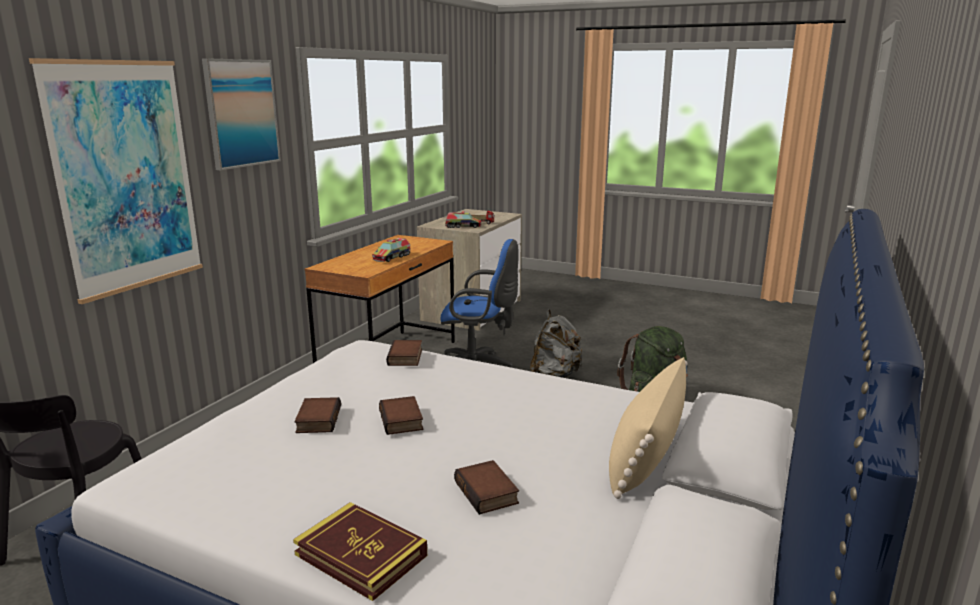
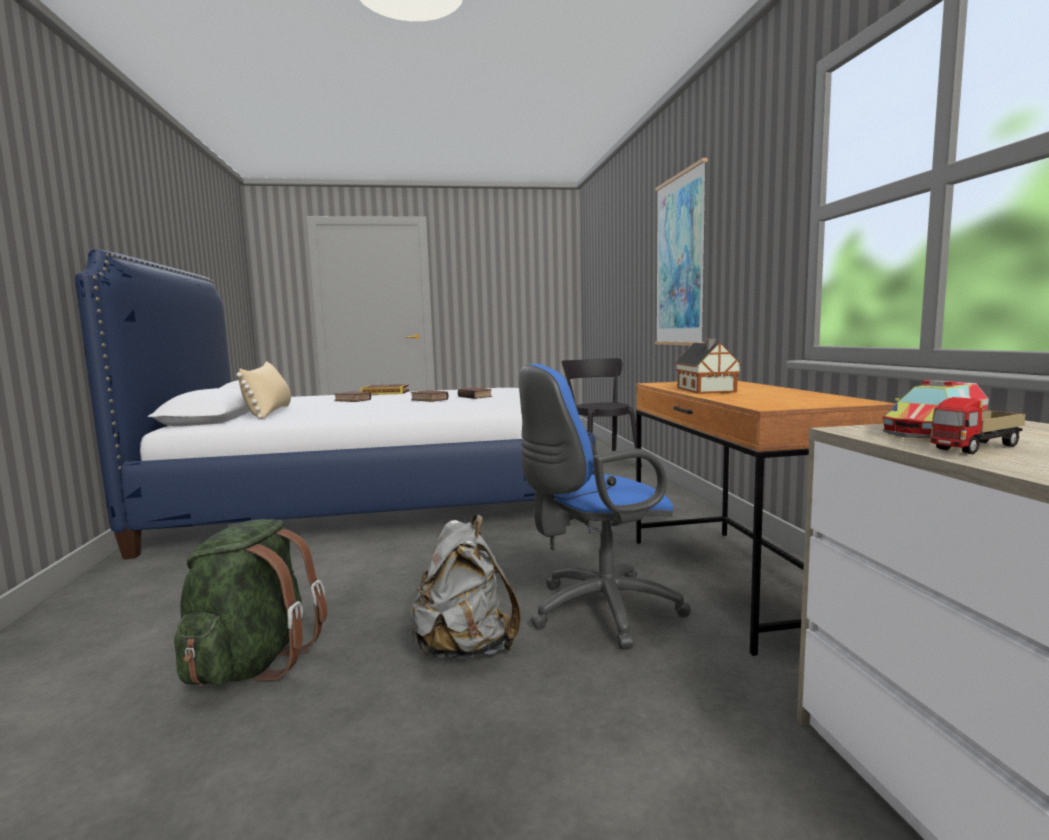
camera: 145 degrees right, 10 degrees down
picture [202,58,281,170] -> none
toy truck [372,238,410,262] -> toy house [674,339,742,394]
book [386,340,422,366] -> none

